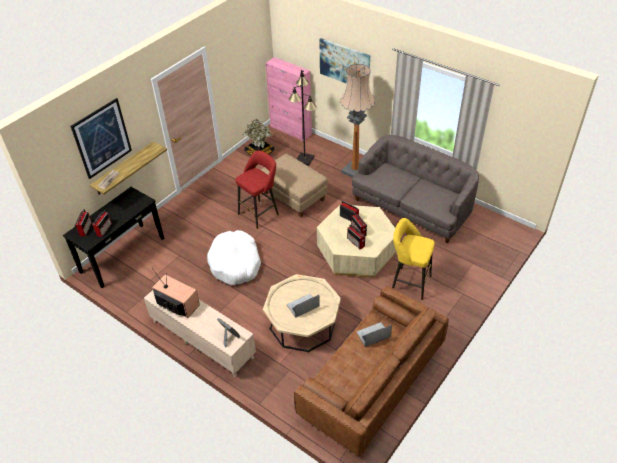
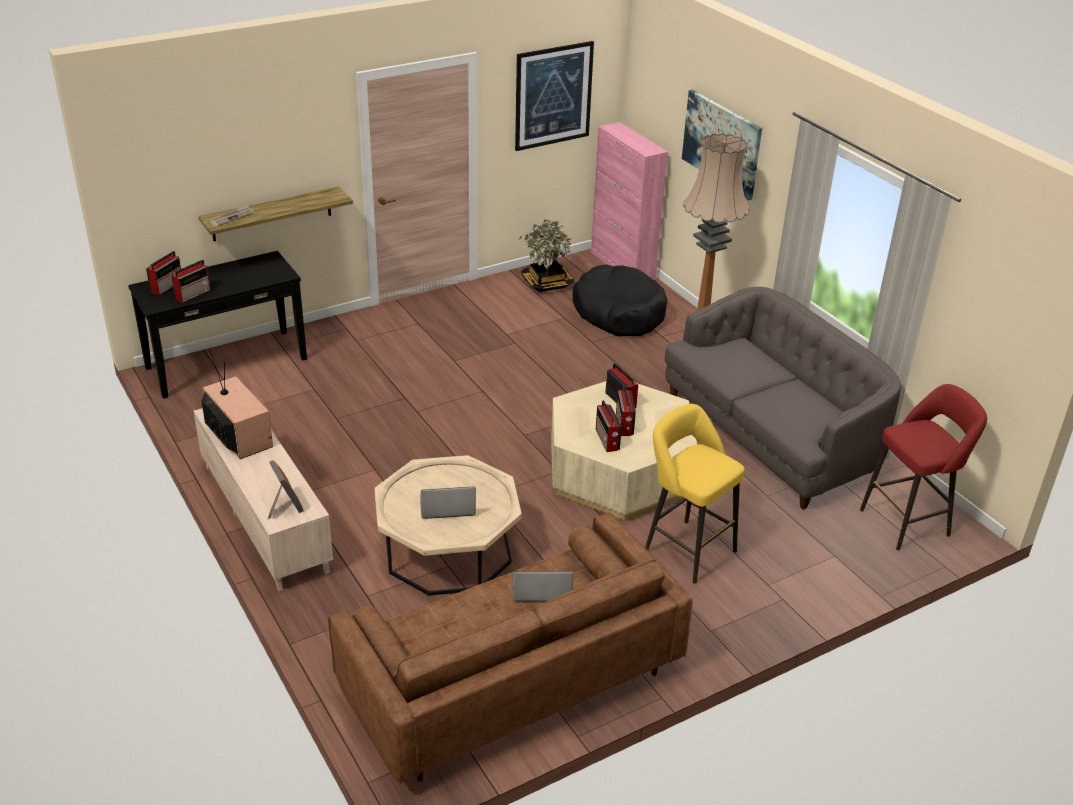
camera: 20 degrees right, 10 degrees down
picture [70,98,132,179] -> picture moved to [515,41,594,151]
white dog bed [207,230,261,285] -> none
red stool [236,150,279,229] -> red stool moved to [860,384,987,550]
beige ottoman [261,154,328,217] -> none
black floor lamp [289,70,317,166] -> black dog bed [573,265,667,336]

